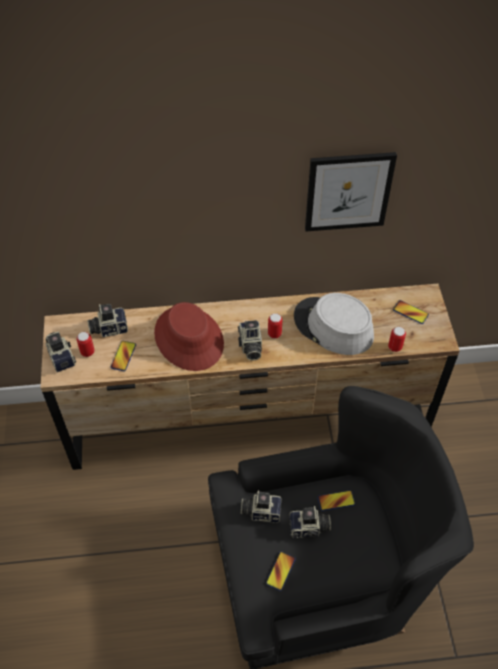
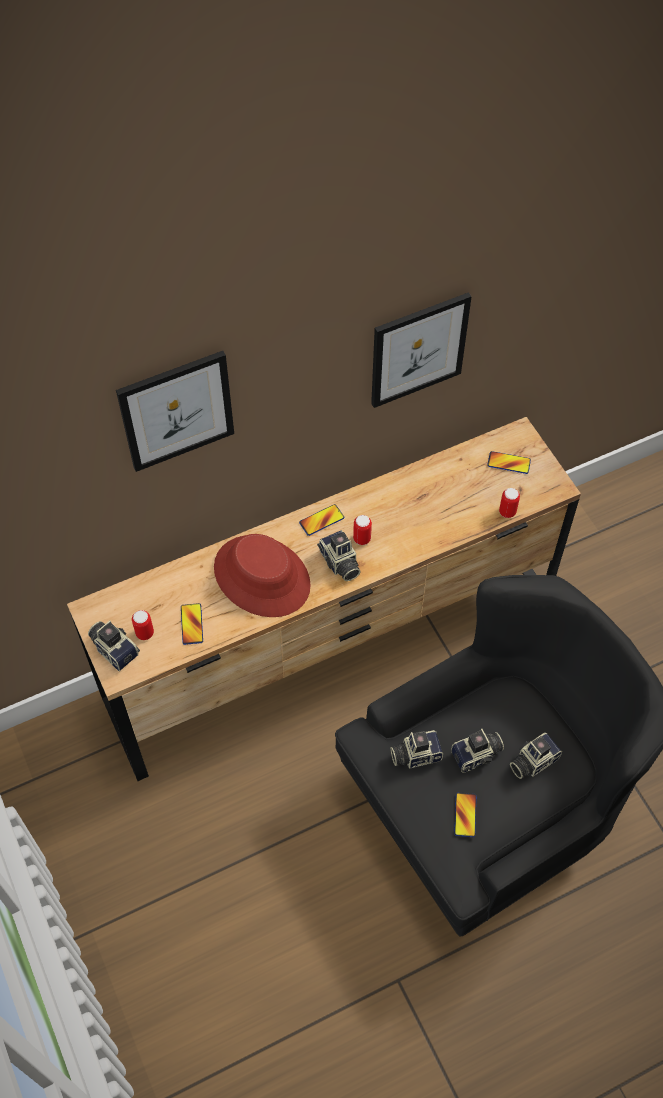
camera: 20 degrees left, 5 degrees up
camera [87,304,128,338] -> camera moved to [510,733,562,779]
grey hat [294,293,374,355] -> none
phone [318,490,355,511] -> phone moved to [299,504,344,536]
none -> picture [116,351,234,472]

